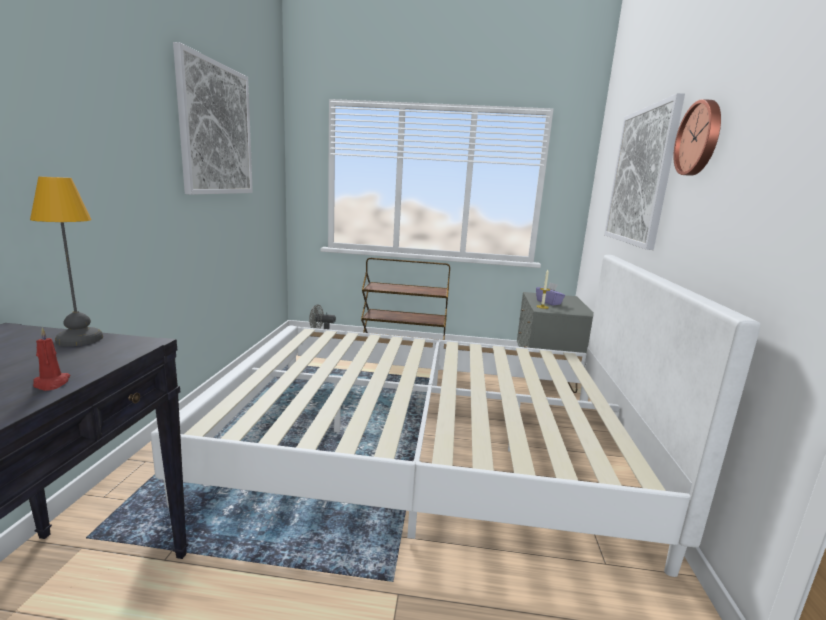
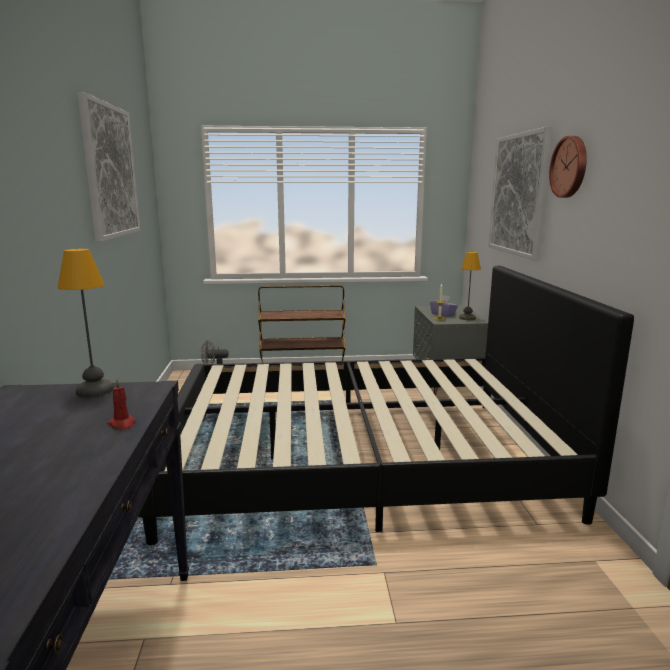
camera: 10 degrees left, 0 degrees up
white bed [150,255,760,577] -> black bed [138,266,634,545]
none -> table lamp [459,252,481,320]

